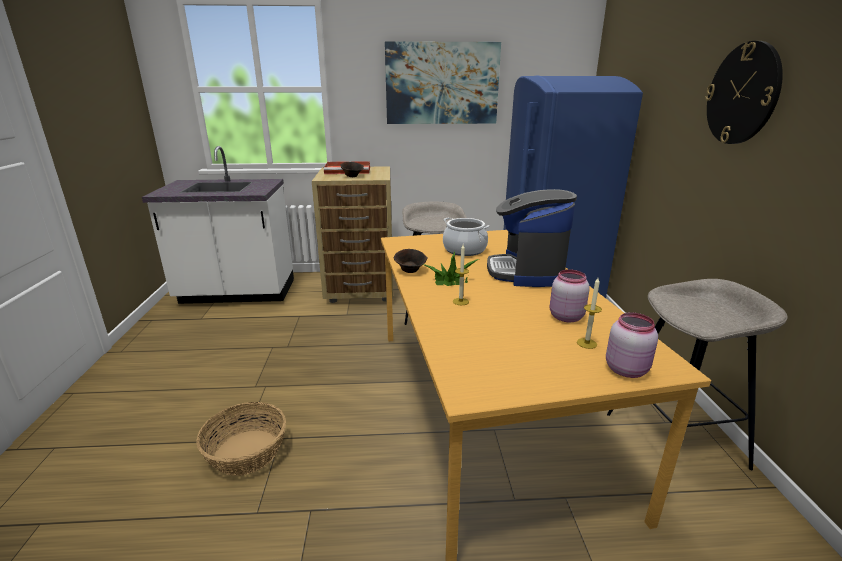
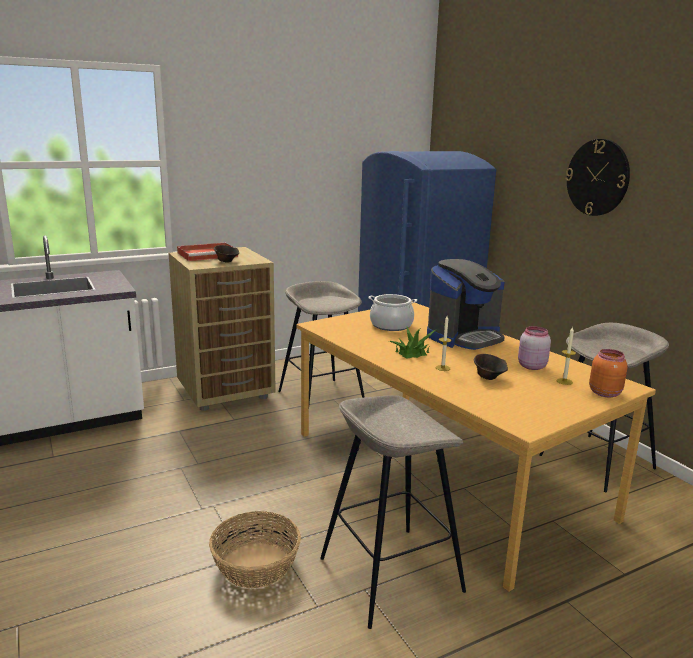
camera: 25 degrees left, 5 degrees down
picture [385,41,501,124] -> none
brown bowl [394,249,428,273] -> brown bowl moved to [474,354,508,380]
coffee machine [487,189,577,287] -> coffee machine turned 105 degrees counterclockwise [427,259,505,350]
pink jar [606,313,658,378] -> orange jar [589,349,628,397]
none -> grey stool [320,395,466,629]

